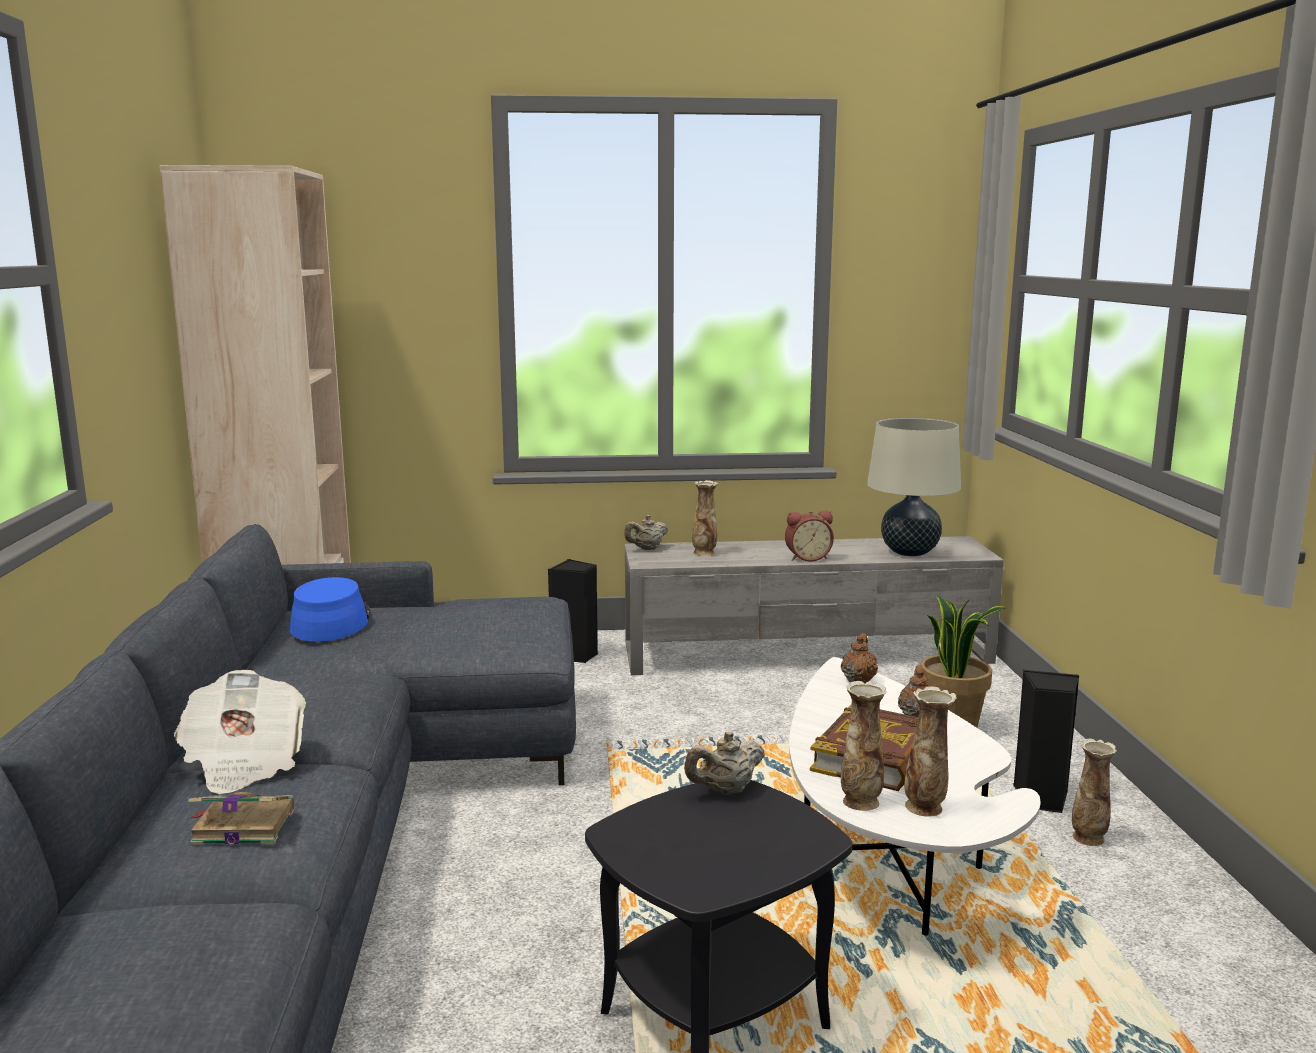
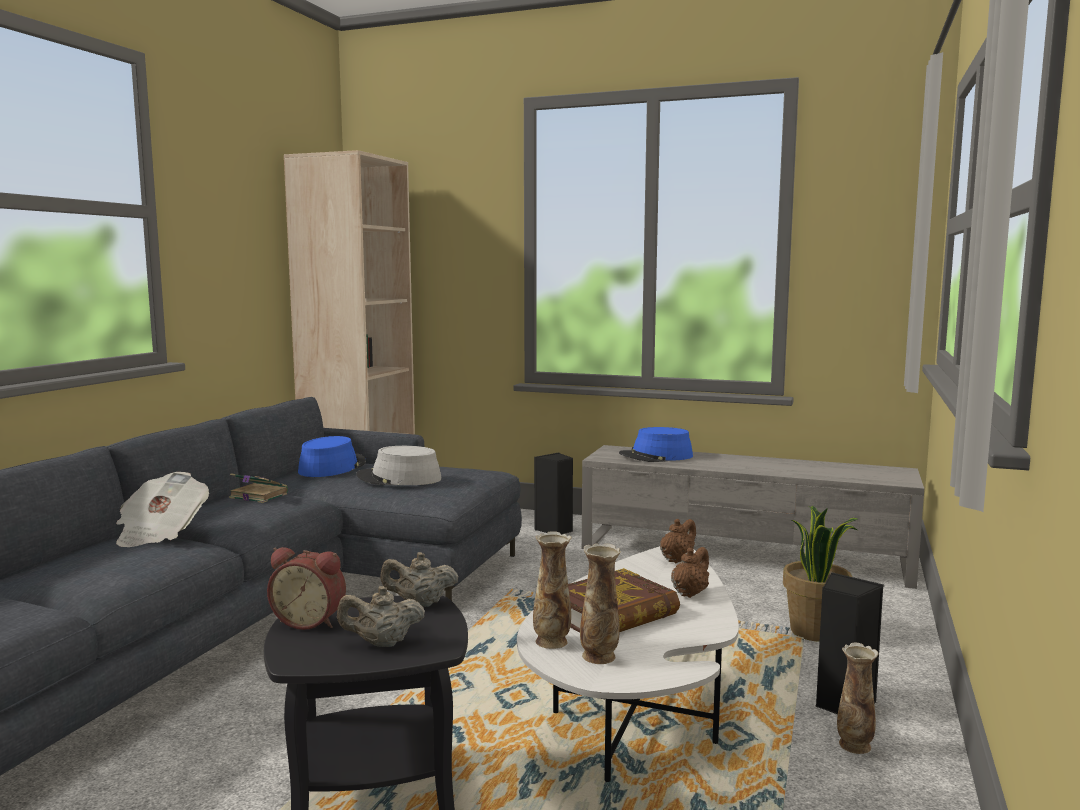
camera: 25 degrees right, 5 degrees down
book [188,792,294,845] -> book moved to [229,473,288,503]
beige teapot [624,515,668,550] -> beige teapot moved to [337,586,425,647]
vase [692,480,718,556] -> blue hat [619,427,693,462]
alarm clock [785,510,834,562] -> alarm clock moved to [267,547,346,630]
beige table lamp [867,418,961,556] -> none
none -> grey hat [356,446,442,485]

